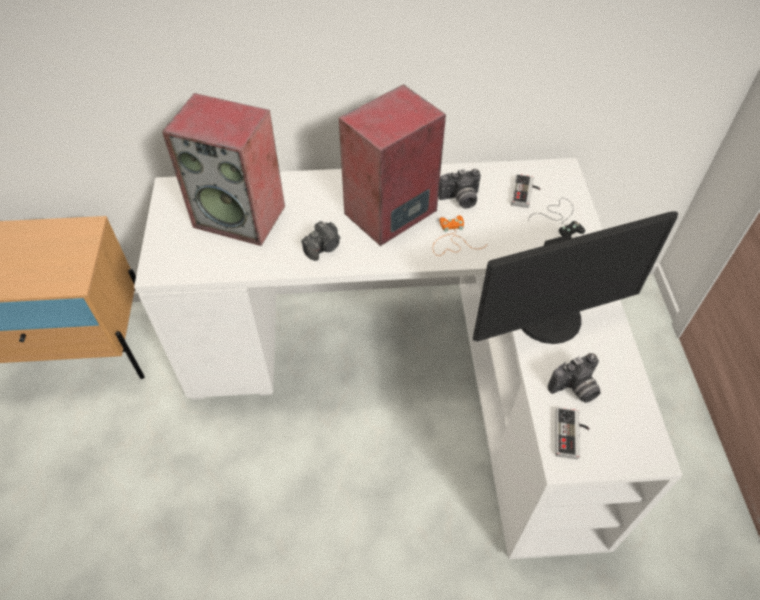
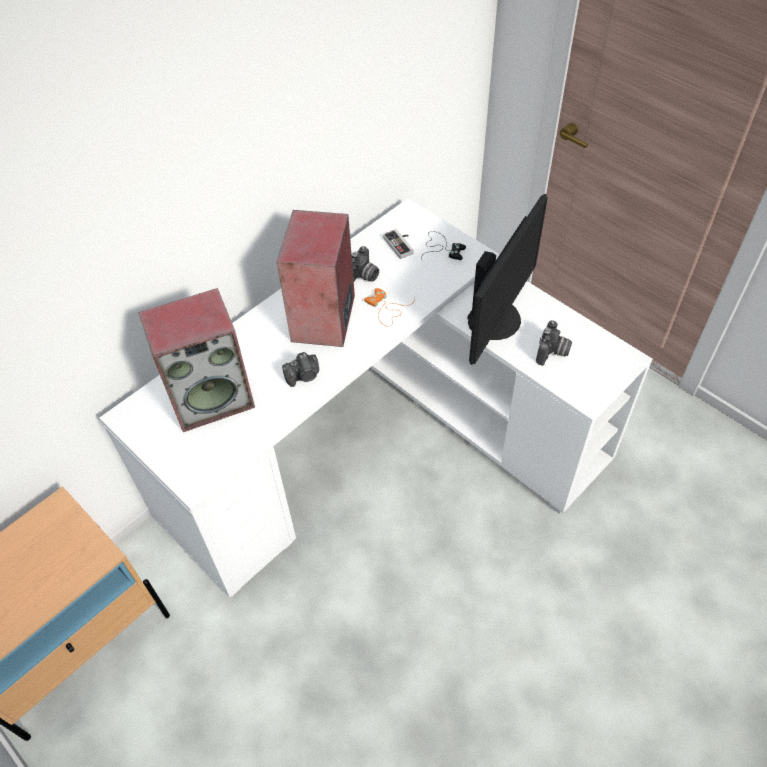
camera: 40 degrees left, 0 degrees up
camera [301,221,340,261] -> camera turned 60 degrees clockwise [282,352,319,387]
game controller [555,407,590,459] -> none

